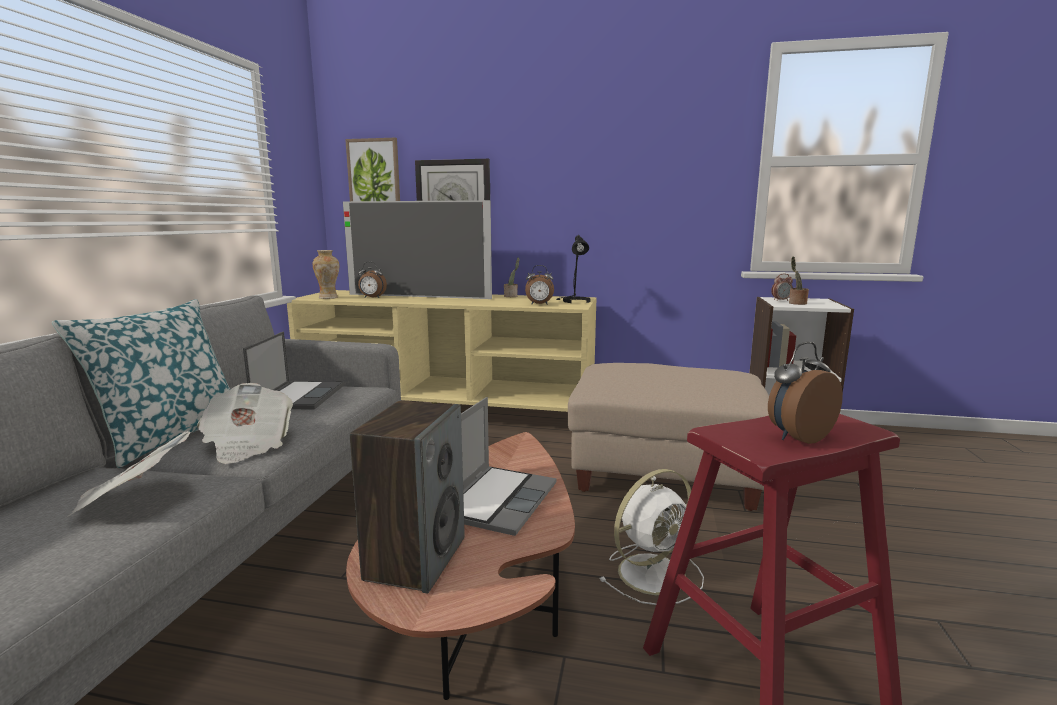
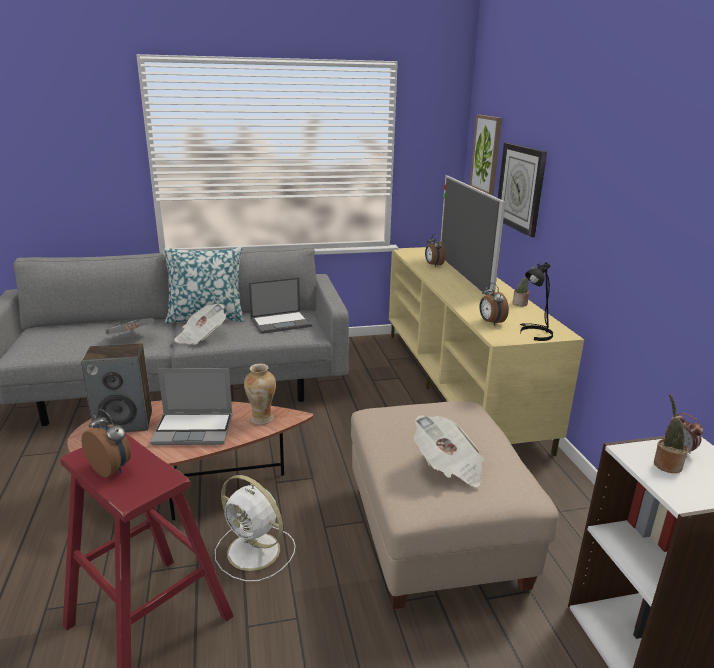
camera: 65 degrees right, 10 degrees up
vase [313,250,339,299] -> vase moved to [244,364,276,425]
none -> newspaper [414,415,485,488]

